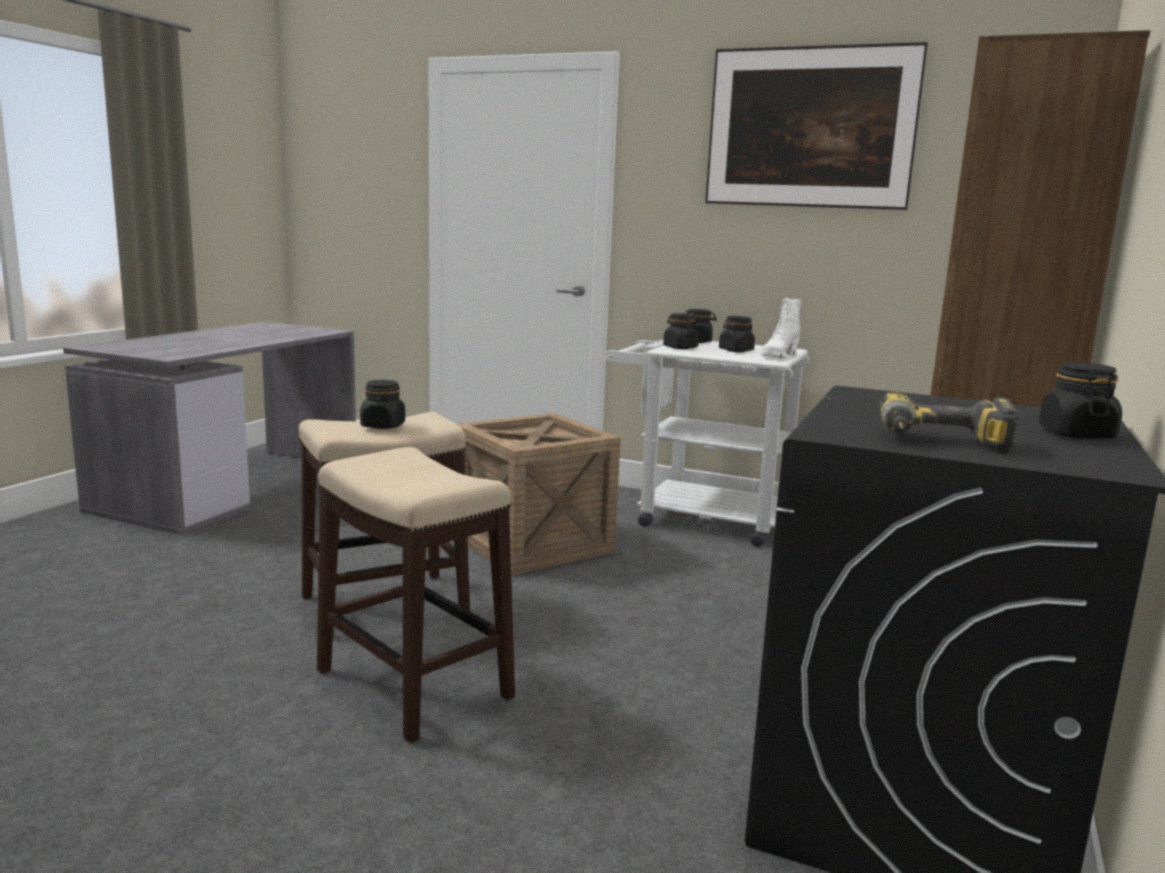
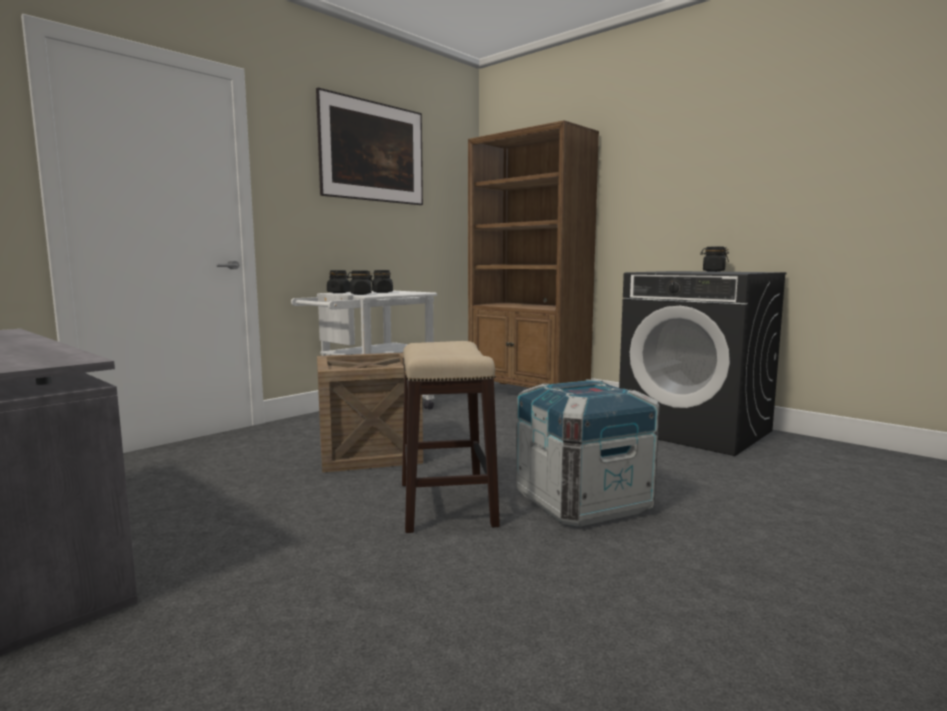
camera: 70 degrees left, 5 degrees down
stool [317,447,515,743] -> crate [516,379,660,527]
black jar [360,380,405,429] -> none
white boot [762,298,801,358] -> none
power drill [879,392,1018,453] -> none

